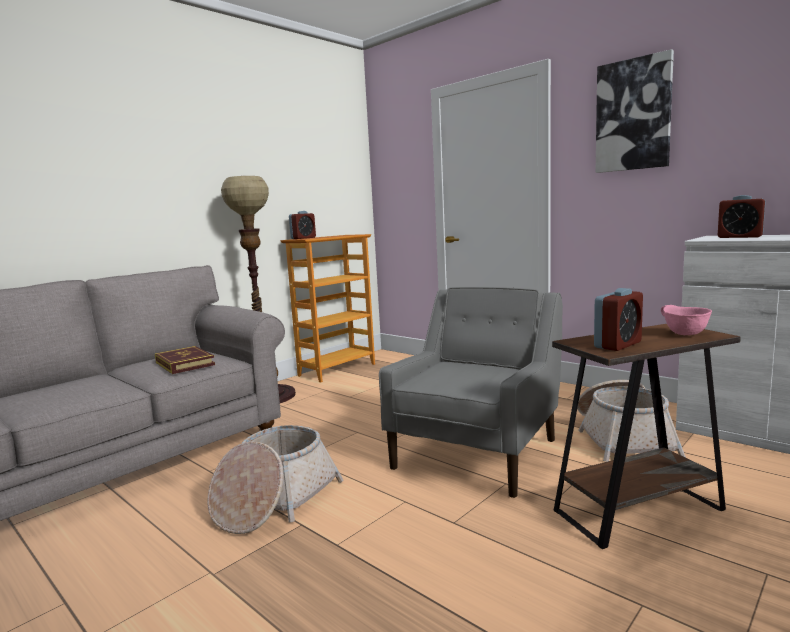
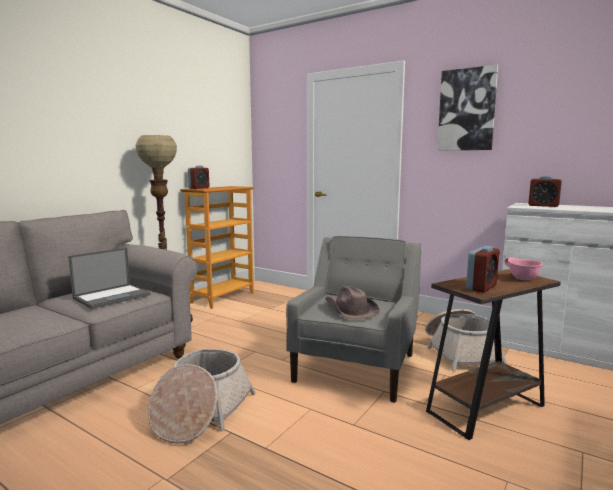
camera: 10 degrees left, 0 degrees up
book [155,346,215,374] -> laptop [68,248,151,309]
none -> brown hat [325,286,380,319]

